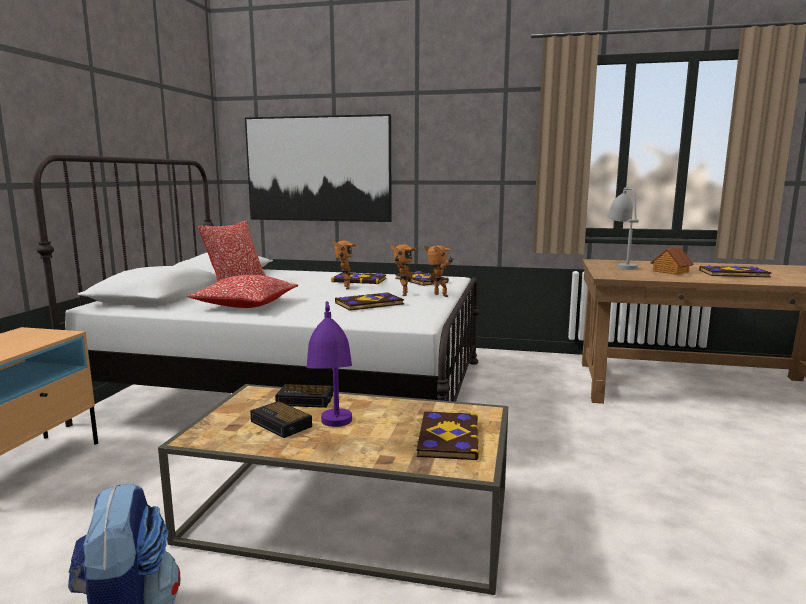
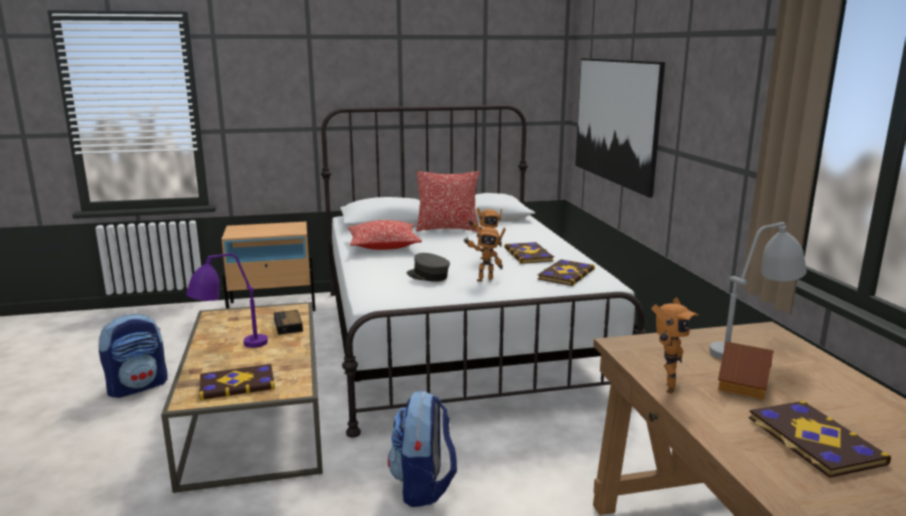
camera: 65 degrees right, 5 degrees up
alarm clock [250,401,312,438] -> none
book [335,292,404,311] -> grey cap [407,253,450,282]
toy robot [424,245,453,297] -> toy robot moved to [651,298,699,394]
none -> backpack [388,390,457,507]

